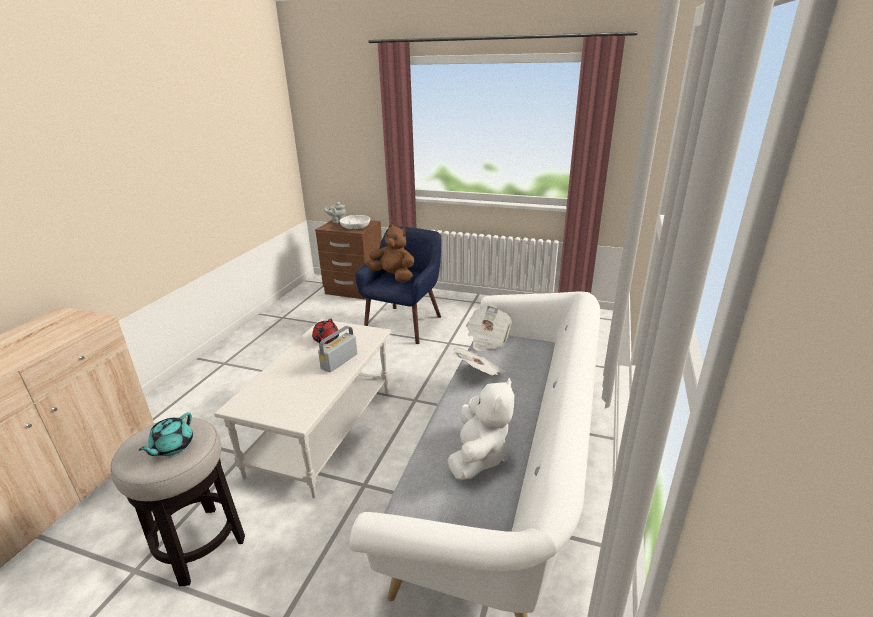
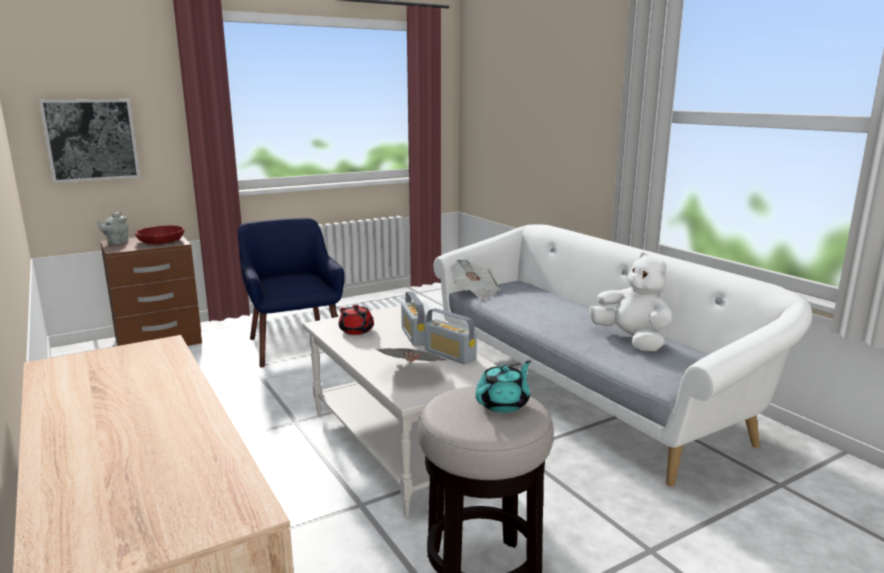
camera: 50 degrees left, 10 degrees down
turquoise teapot [139,412,193,456] -> turquoise teapot turned 105 degrees counterclockwise [476,361,531,413]
white bowl [339,215,370,229] -> red bowl [135,226,184,244]
brown plush toy [365,224,414,282] -> none
newspaper [453,348,506,375] -> newspaper moved to [374,348,446,362]
none -> picture [39,99,140,183]
none -> radio [425,308,477,365]

